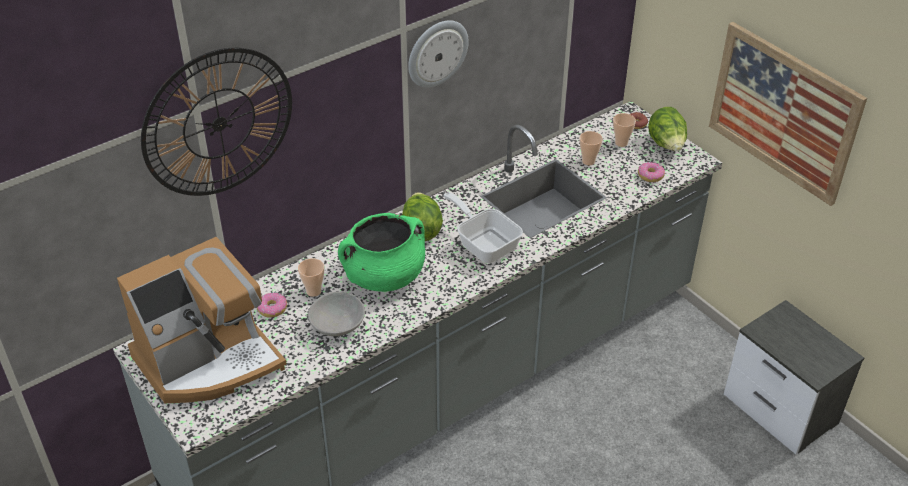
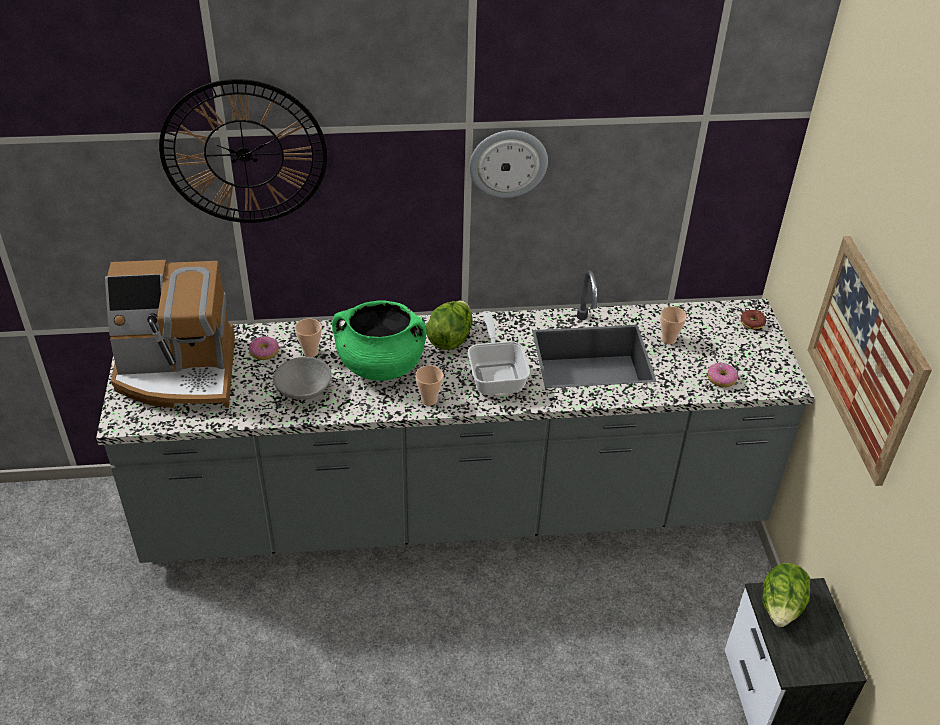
camera: 30 degrees right, 0 degrees up
cup [613,113,636,147] -> cup moved to [415,365,443,406]
lettuce [648,107,687,151] -> lettuce moved to [762,563,810,627]

